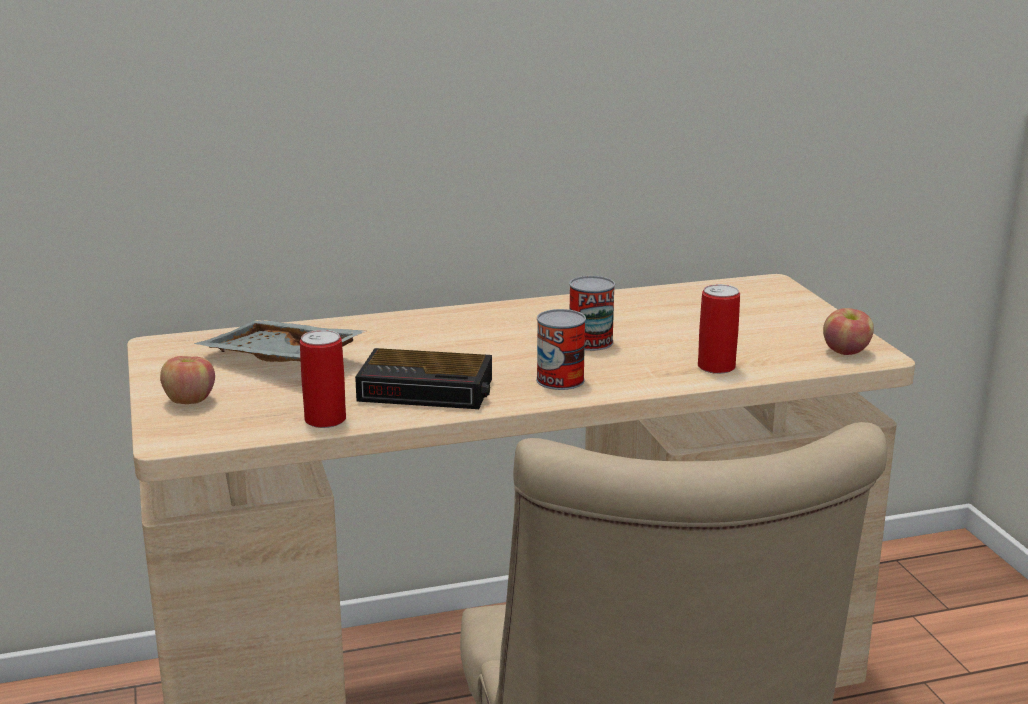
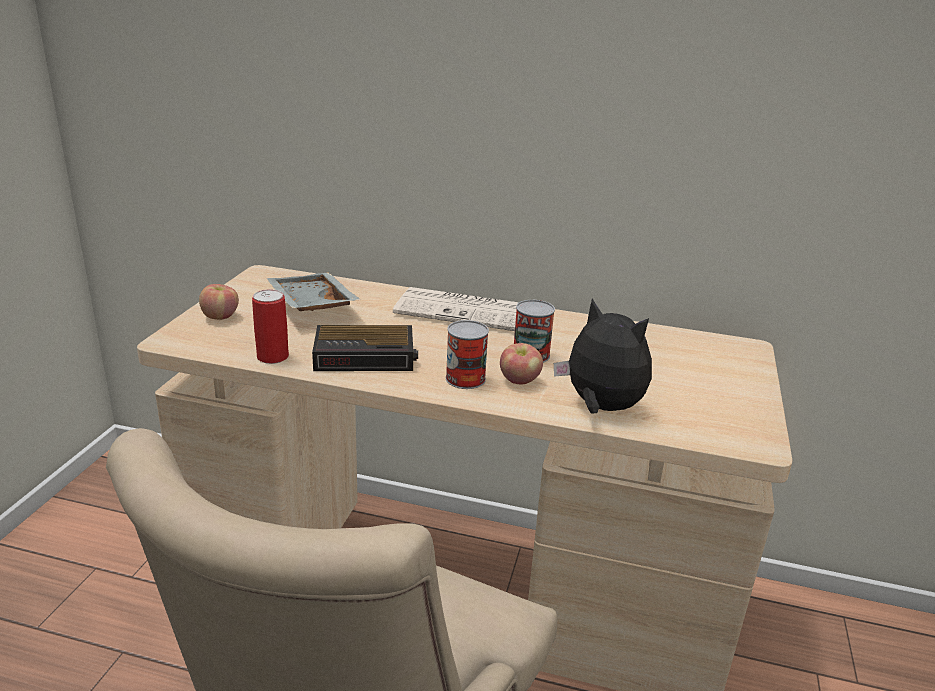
camera: 30 degrees right, 5 degrees up
alarm clock [355,348,492,409] -> alarm clock turned 45 degrees counterclockwise [312,325,418,371]
can [698,284,740,374] -> plush toy [554,298,652,414]
apple [823,308,874,355] -> apple moved to [500,343,543,385]
none -> newspaper [393,287,519,331]

